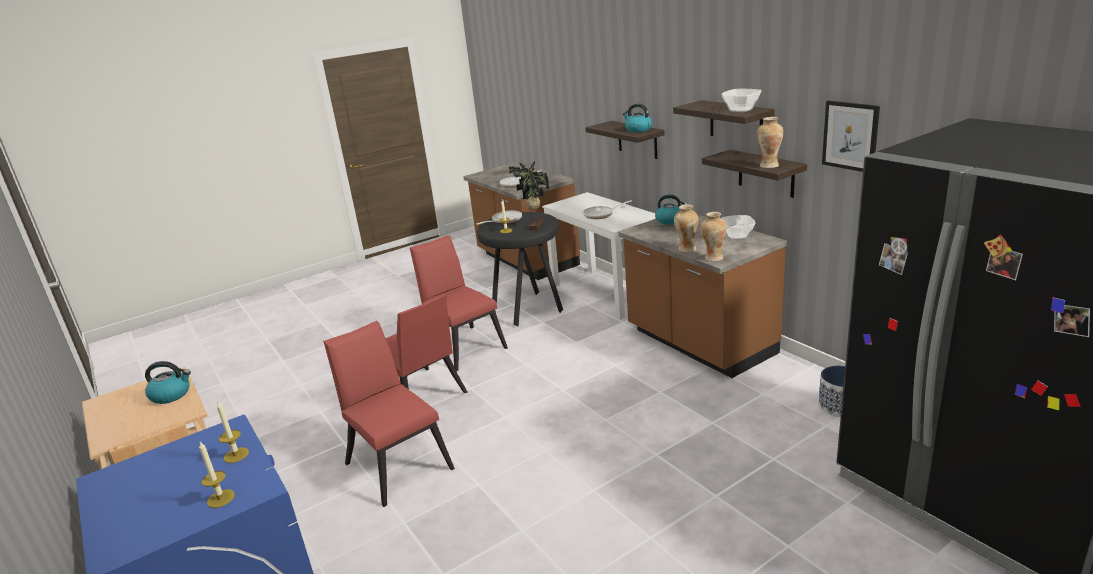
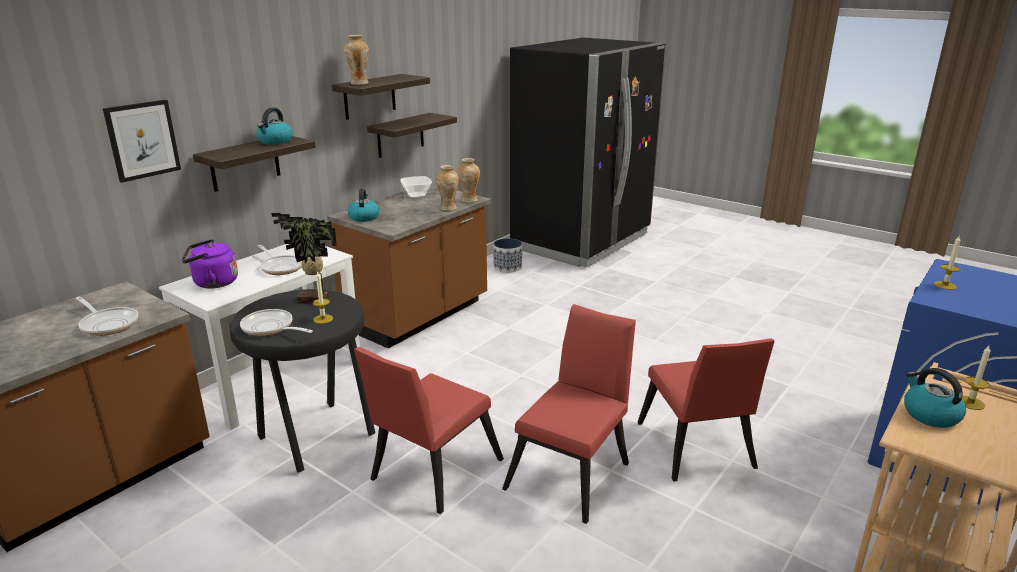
camera: 110 degrees left, 0 degrees up
candle [199,442,235,508] -> candle moved to [962,345,991,410]
red chair [323,321,455,507] -> red chair turned 45 degrees counterclockwise [637,338,775,482]
bowl [721,89,761,112] -> none
vase [757,117,784,168] -> vase moved to [344,35,369,85]
picture [822,101,880,172] -> picture moved to [103,99,181,183]
none -> purple kettle [181,239,238,288]

